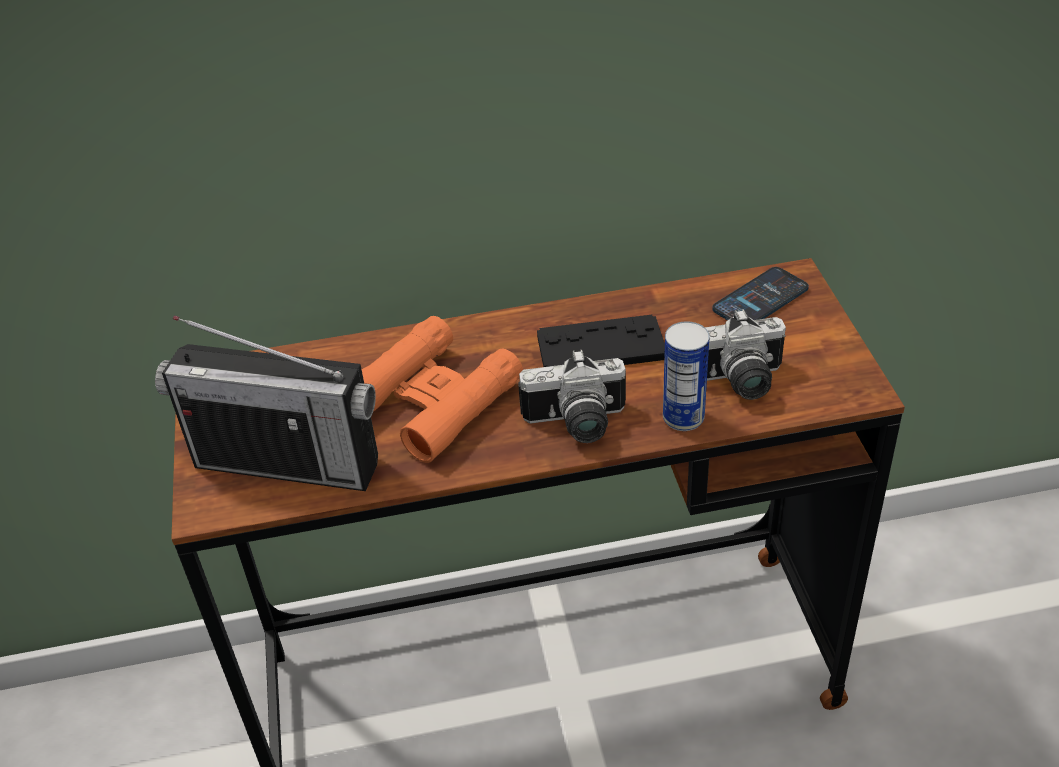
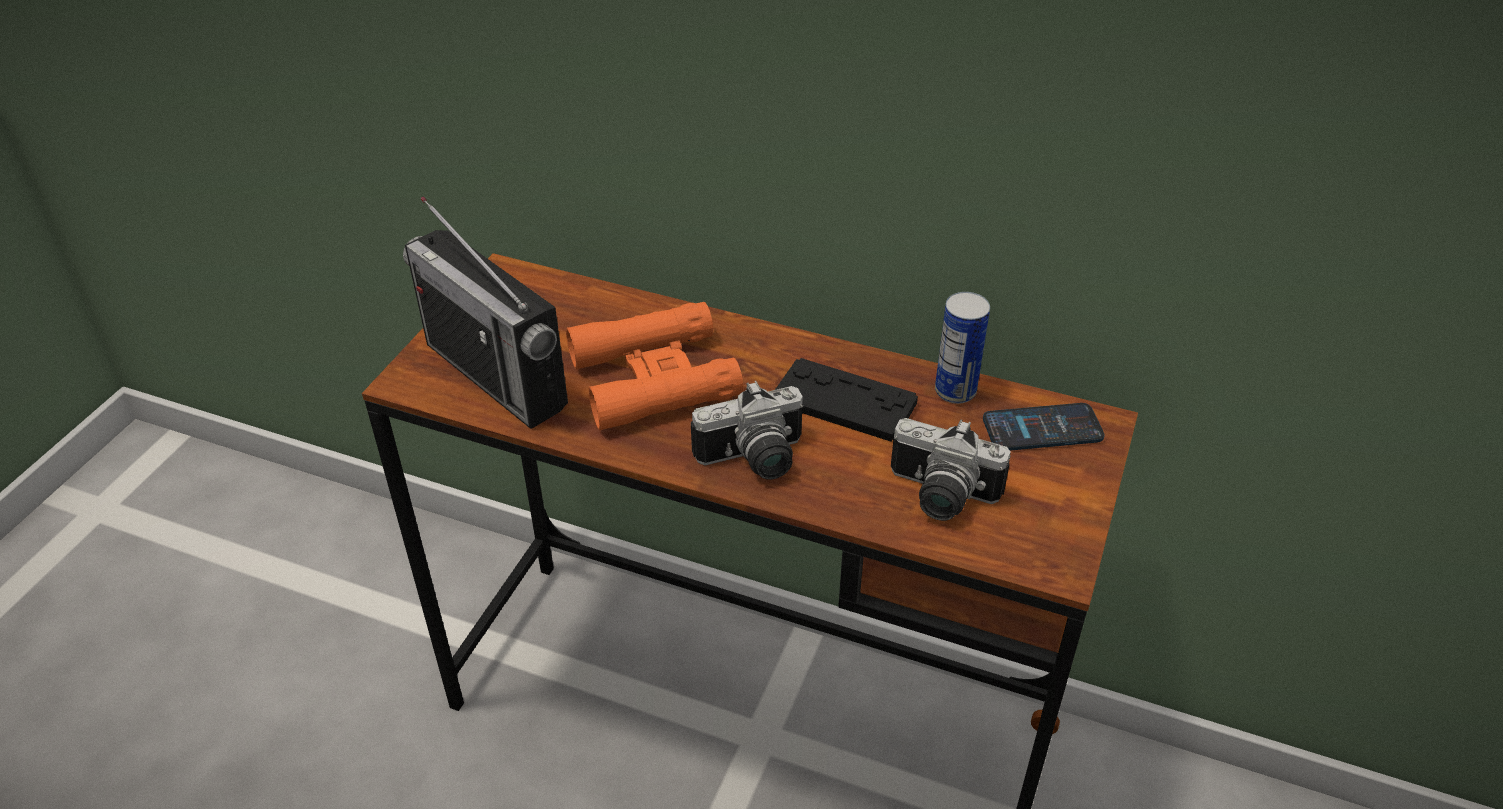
camera: 30 degrees right, 0 degrees up
camera [518,350,626,443] -> camera turned 45 degrees counterclockwise [691,381,803,480]
can [663,321,710,431] -> can moved to [935,292,990,404]

